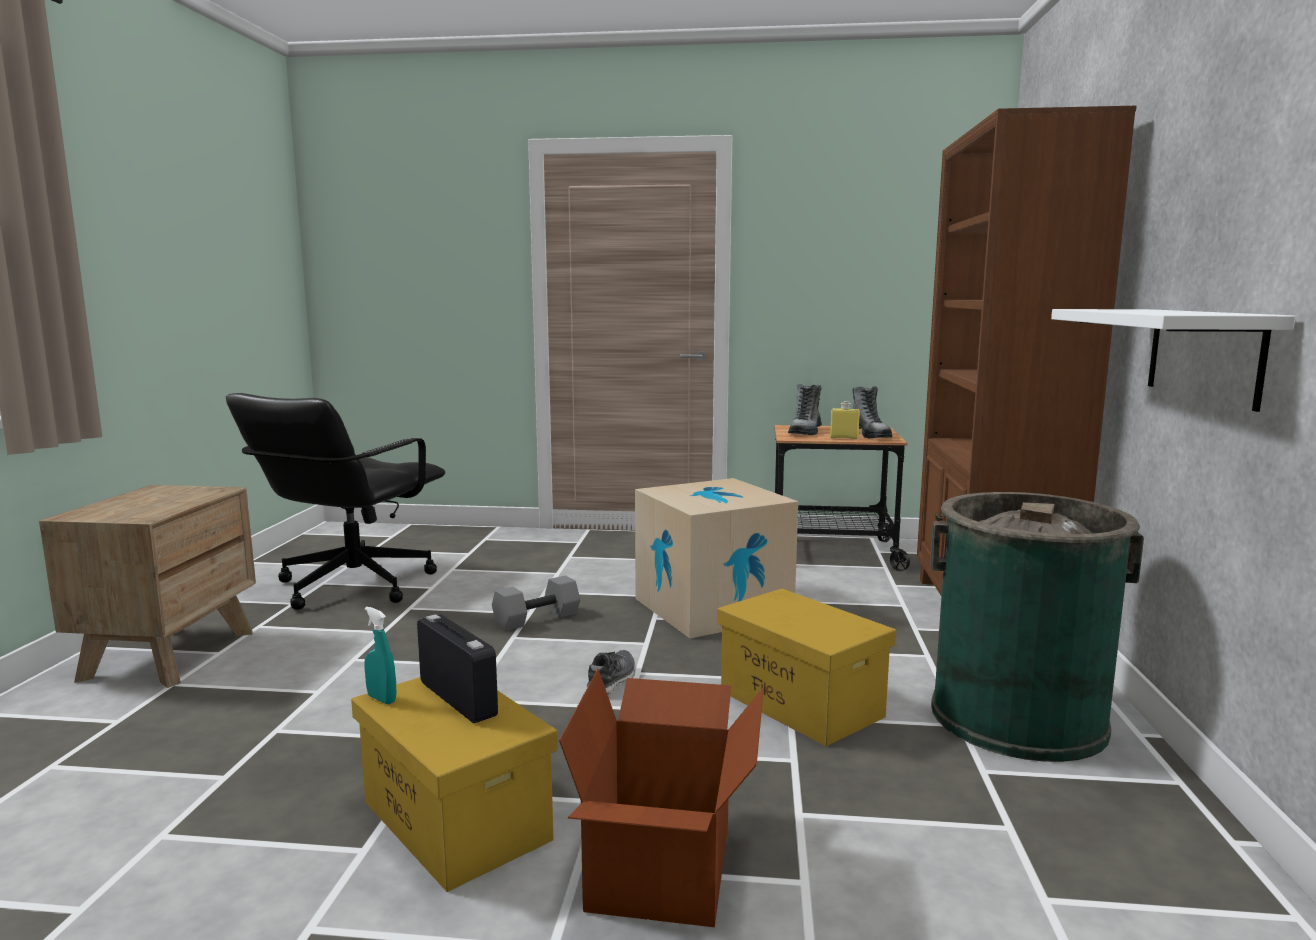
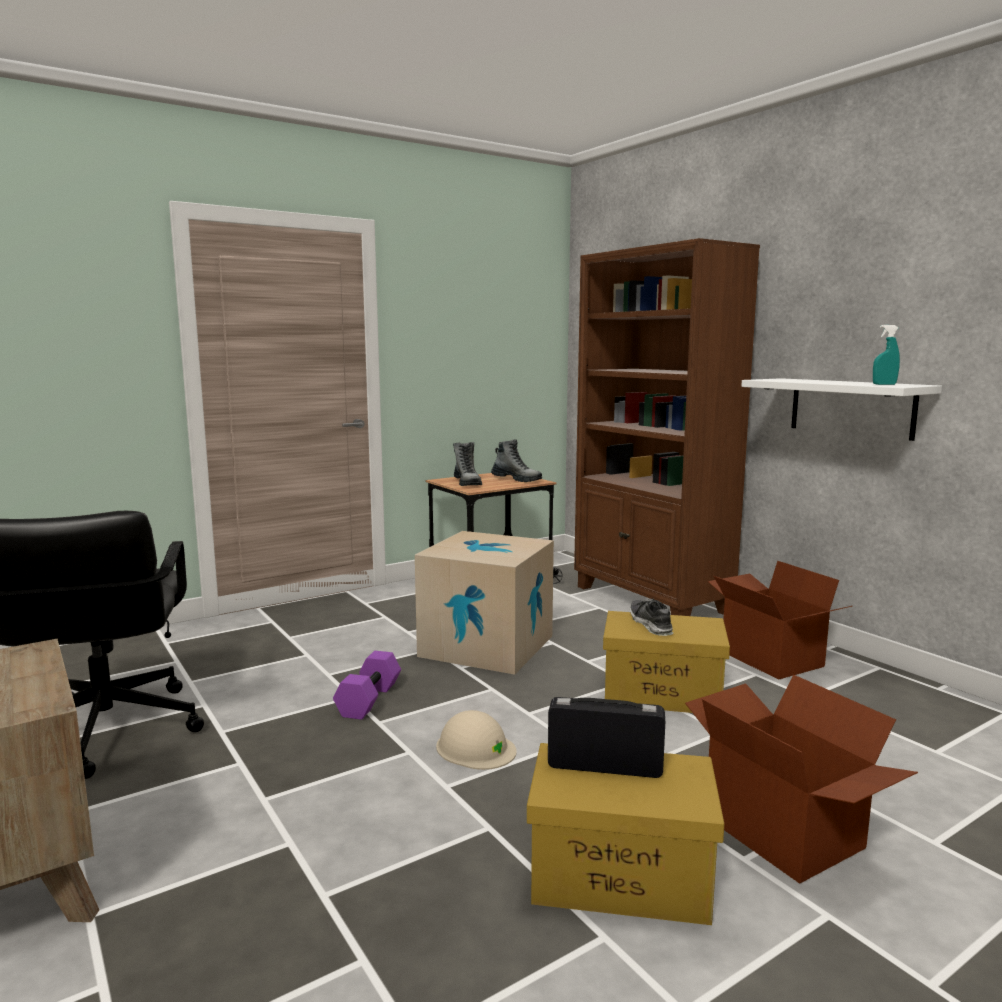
camera: 40 degrees left, 0 degrees up
turquoise spray bottle [364,607,396,704] -> turquoise spray bottle moved to [873,325,900,385]
grey dumbbell [492,575,580,631] -> purple dumbbell [333,651,401,720]
shoe [586,650,635,695] -> shoe moved to [630,599,673,636]
yellow bottle [830,401,860,440] -> none
green trash can [930,492,1144,762] -> cardboard box [708,561,852,679]
none -> beige hard hat [436,710,517,770]

